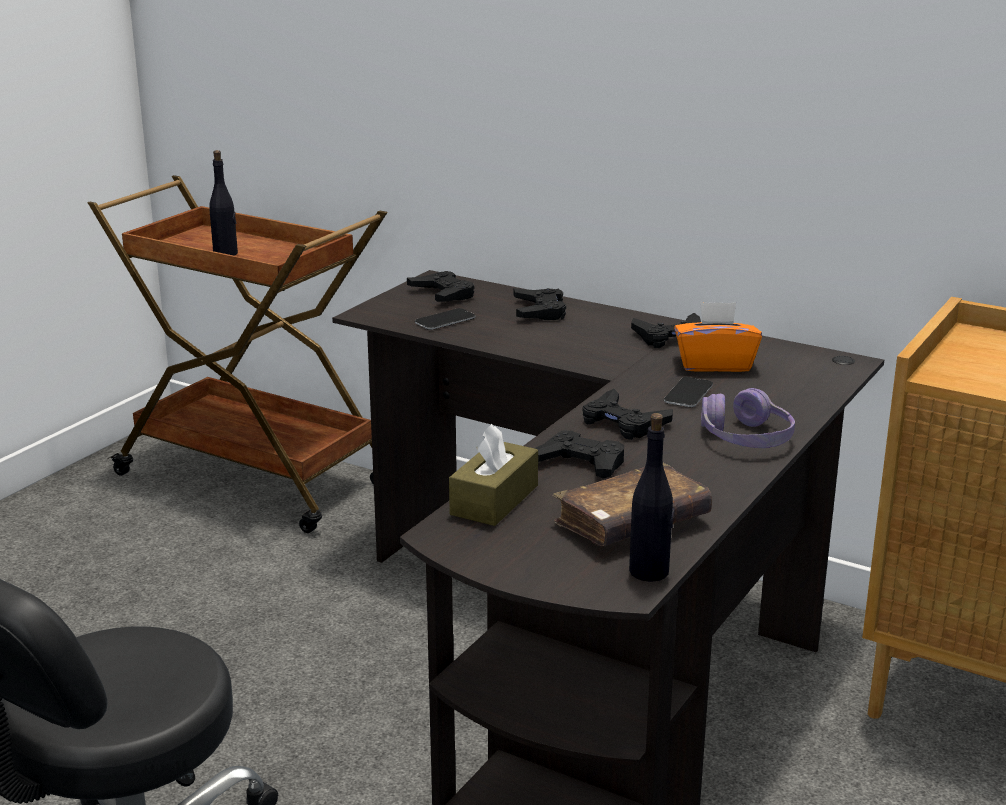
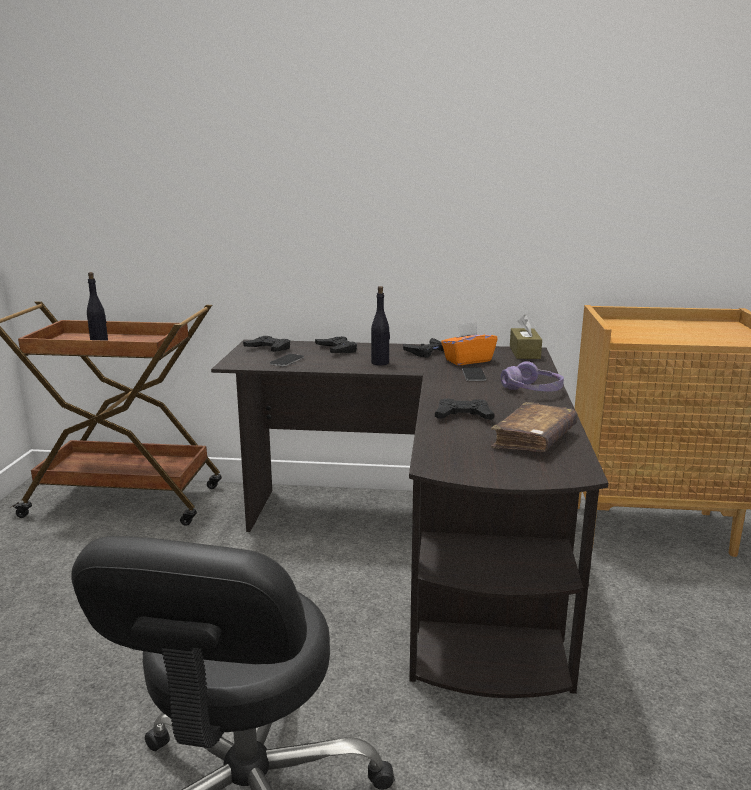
camera: 25 degrees left, 5 degrees down
brown tissue box [449,424,538,526] -> brown tissue box moved to [510,315,542,359]
black game controller [582,389,673,440] -> none
black bottle [629,413,674,582] -> black bottle moved to [371,286,390,365]

